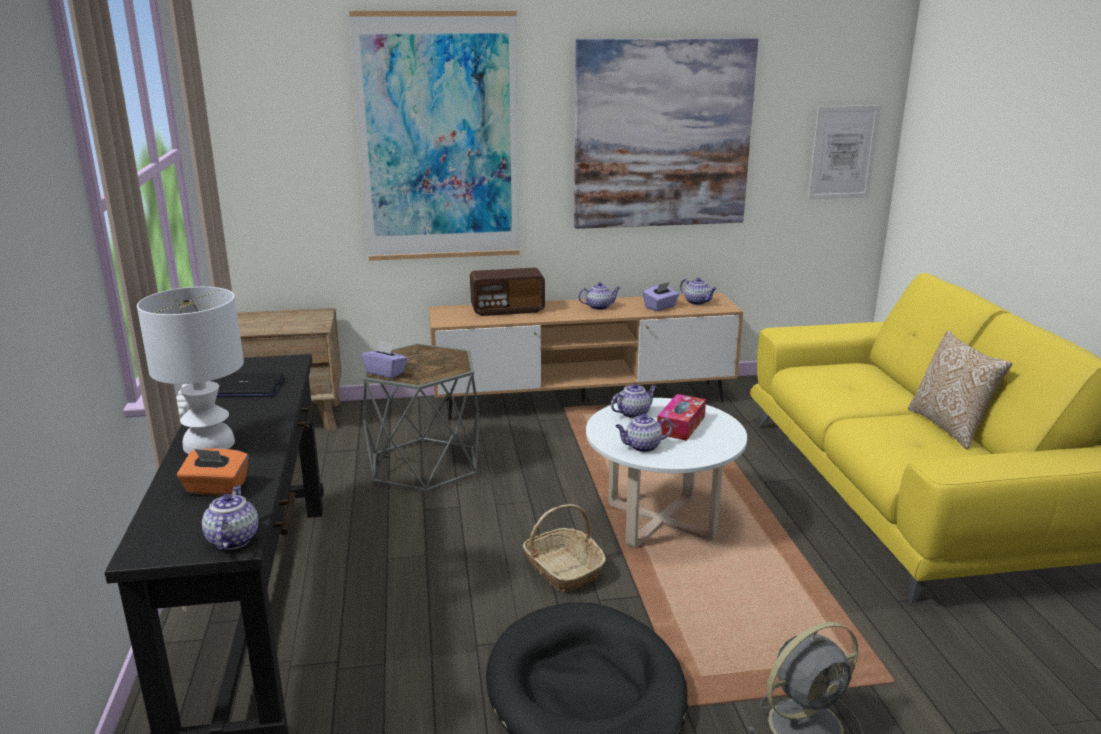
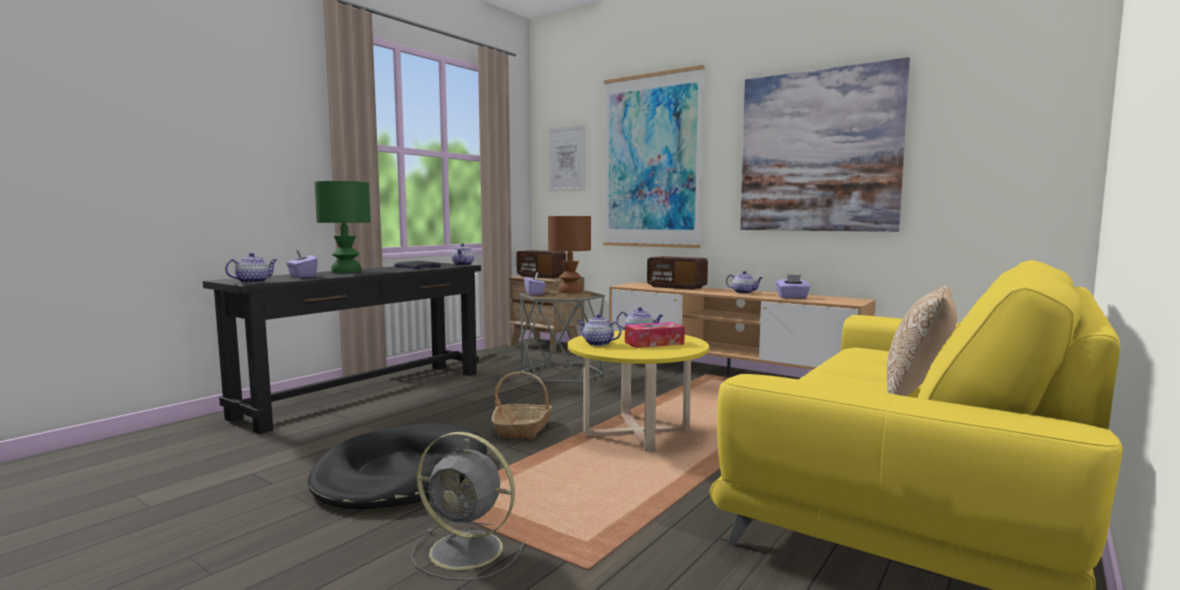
camera: 45 degrees right, 15 degrees down
white table lamp [137,287,244,454] -> green table lamp [315,181,371,273]
orange tissue box [177,448,249,495] -> purple tissue box [286,250,318,278]
white coffee table [586,398,747,548] -> yellow coffee table [568,331,709,451]
teapot [680,278,717,305] -> teapot moved to [452,243,474,266]
picture [808,105,881,200] -> picture moved to [548,125,585,192]
none -> radio [516,250,566,279]
none -> brown table lamp [548,216,591,293]

